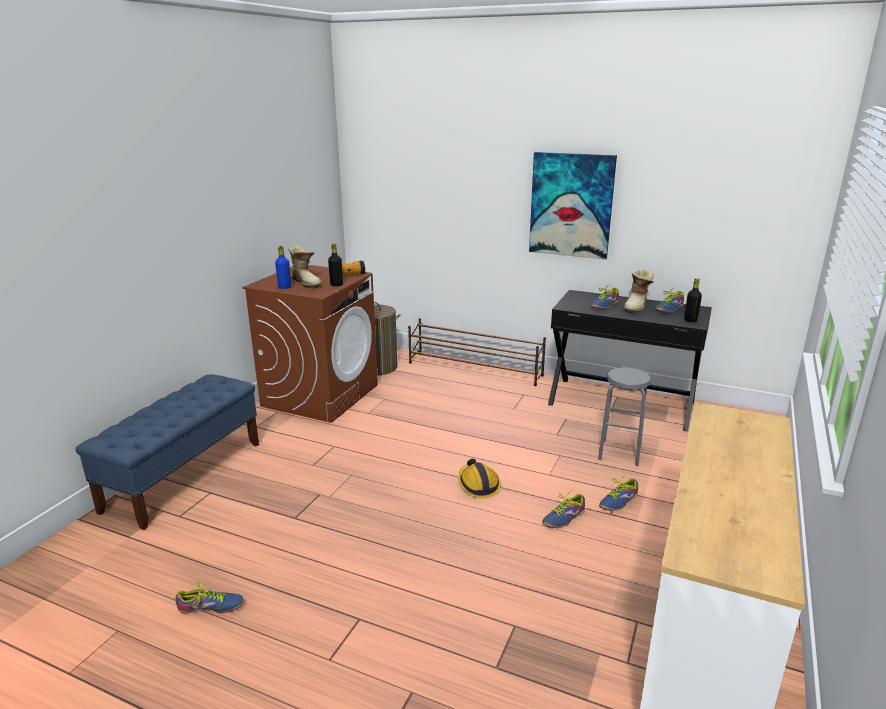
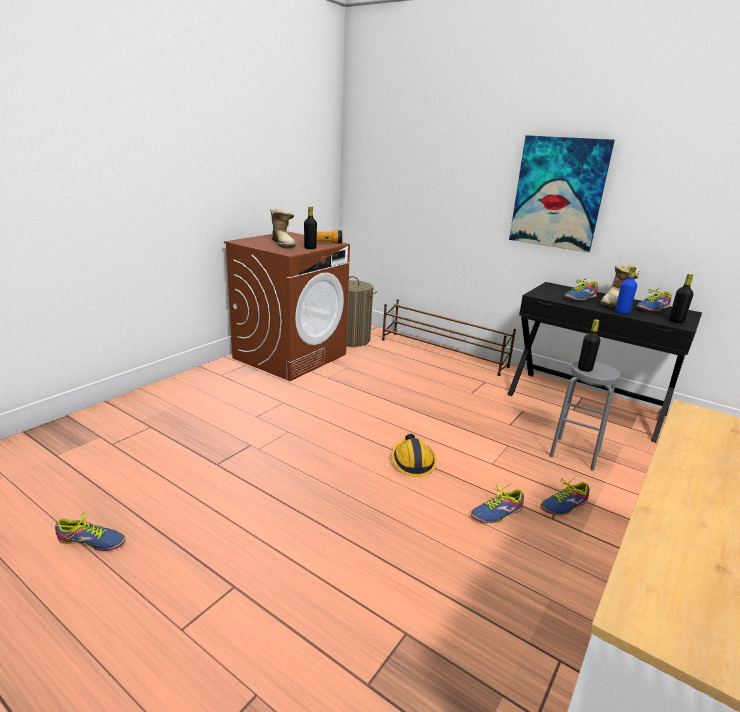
camera: 10 degrees right, 0 degrees up
blue bench [75,374,259,530] -> none
blue bottle [275,246,291,289] -> blue bottle moved to [615,267,637,314]
none -> black bottle [578,319,600,372]

